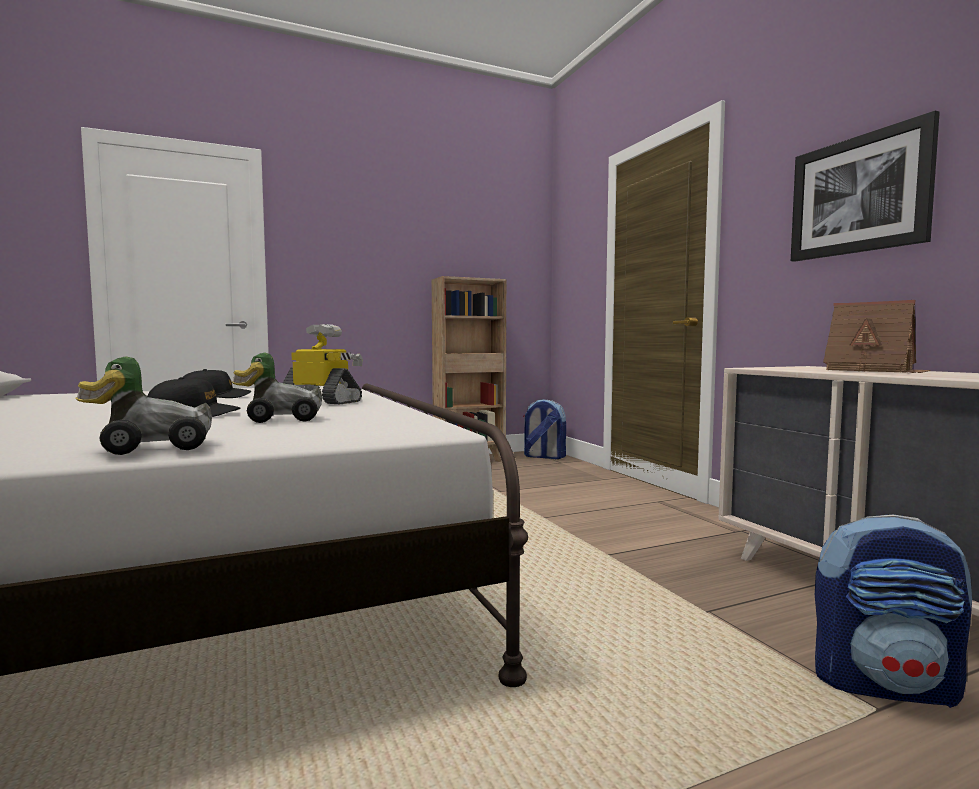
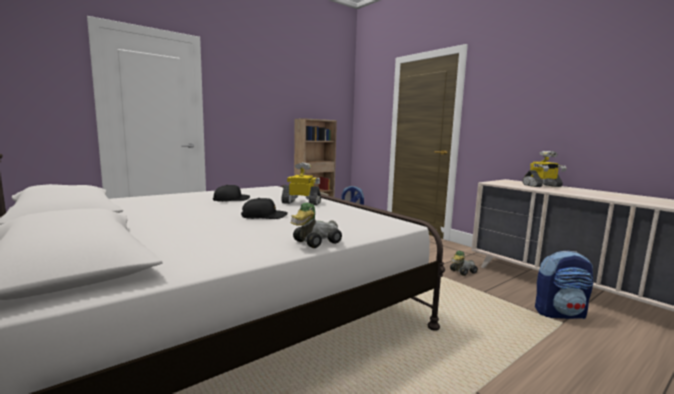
camera: 15 degrees left, 5 degrees up
toy car [232,353,322,423] -> toy car moved to [450,251,478,276]
picture [791,111,940,262] -> none
toy house [823,300,931,373] -> toy robot [522,151,567,187]

